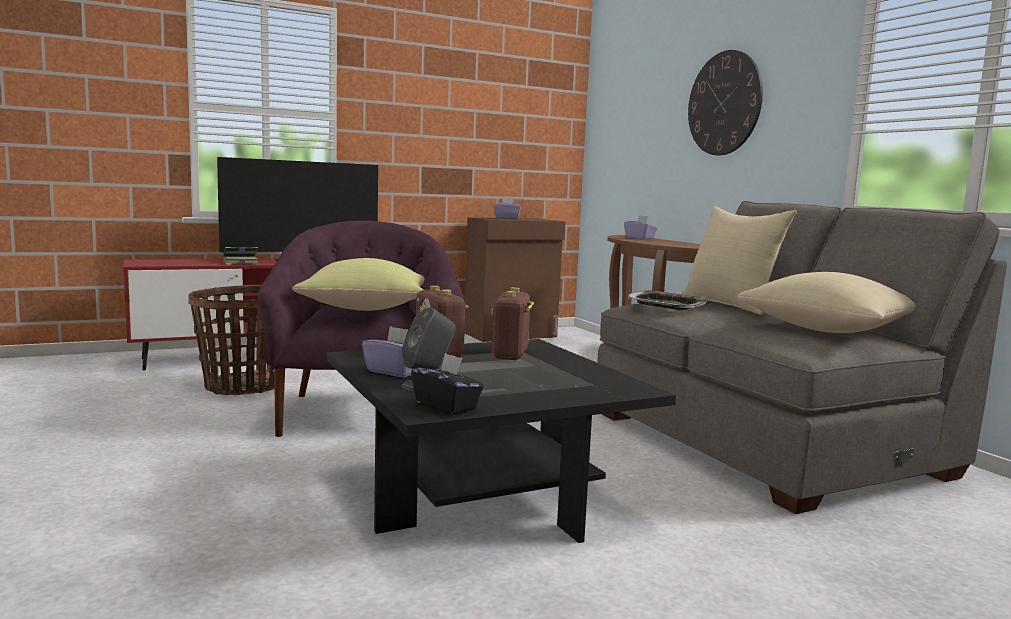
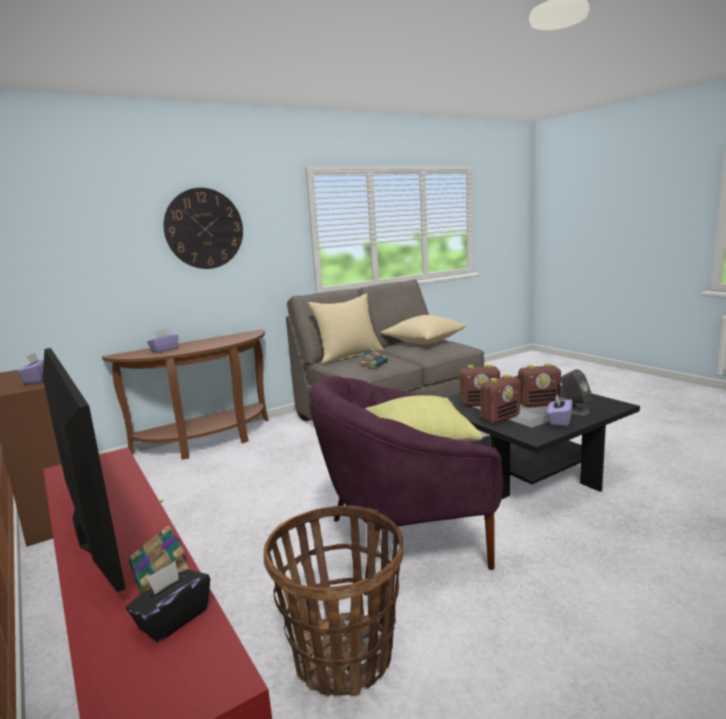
camera: 95 degrees left, 5 degrees up
black tissue box [411,353,484,415] -> black tissue box moved to [126,561,210,642]
tray [628,290,707,310] -> book [358,348,388,368]
none -> radio [518,363,561,407]

